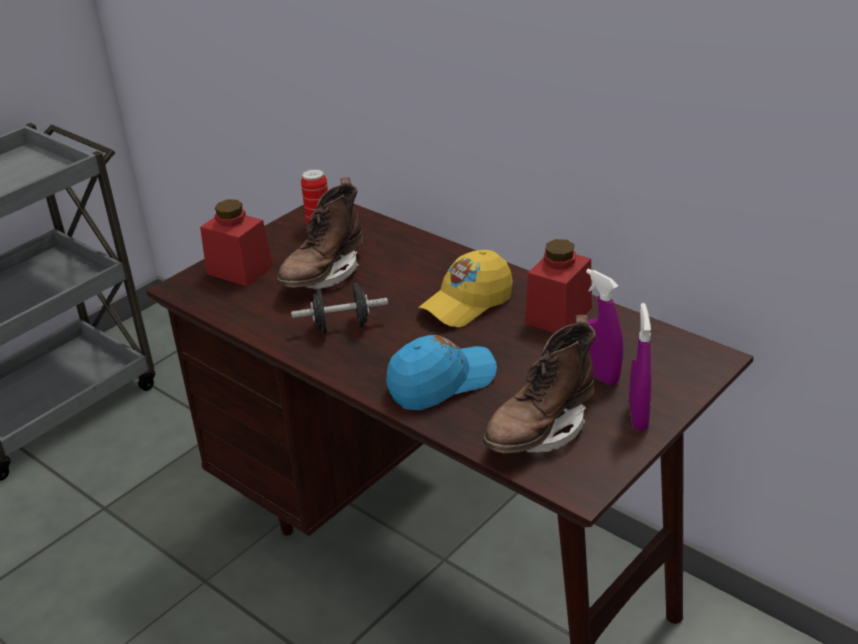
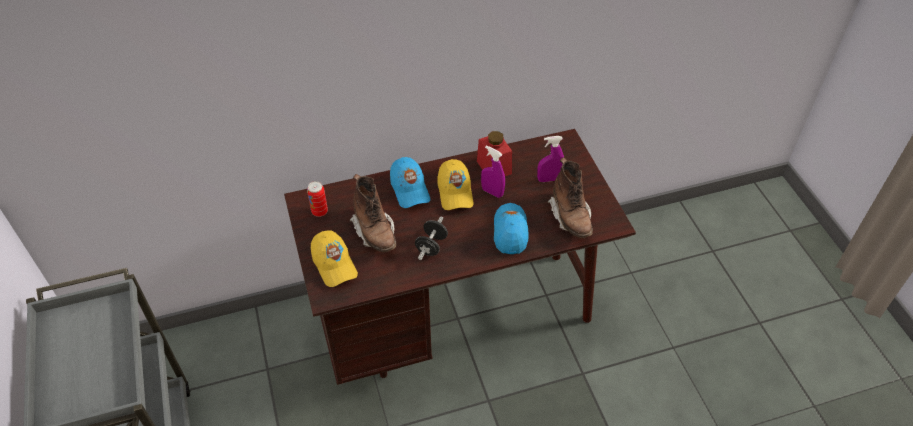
camera: 60 degrees left, 15 degrees up
red jar [200,200,273,287] -> yellow cap [311,230,358,287]
purple spray bottle [629,303,652,431] -> purple spray bottle moved to [481,146,505,198]
none -> blue cap [390,157,430,208]

